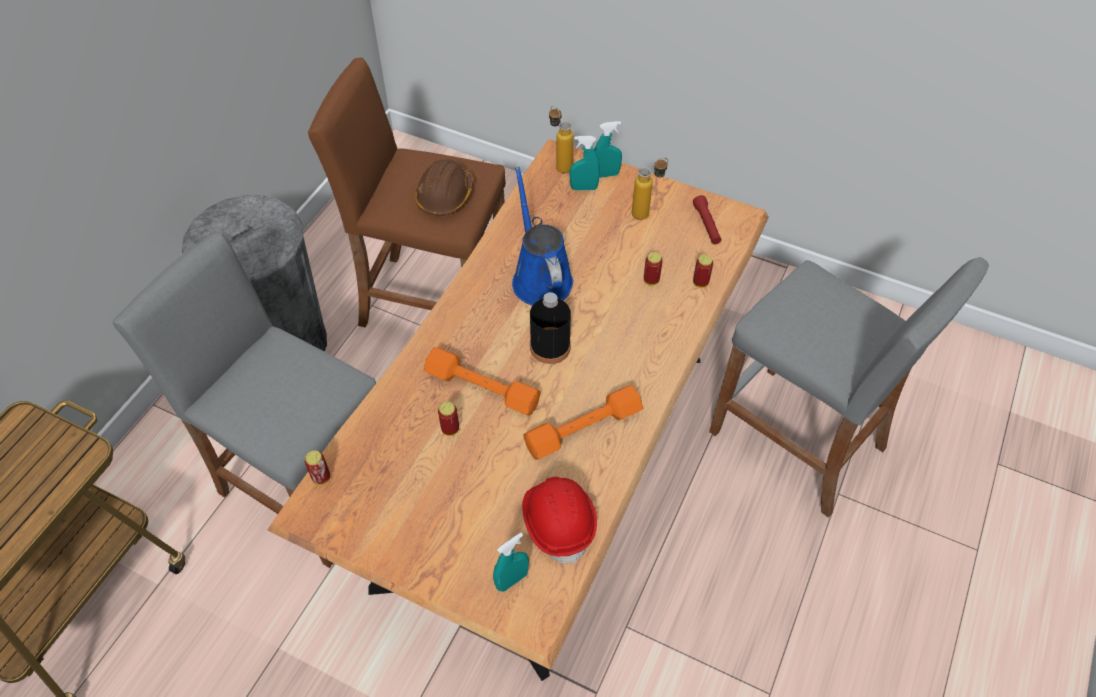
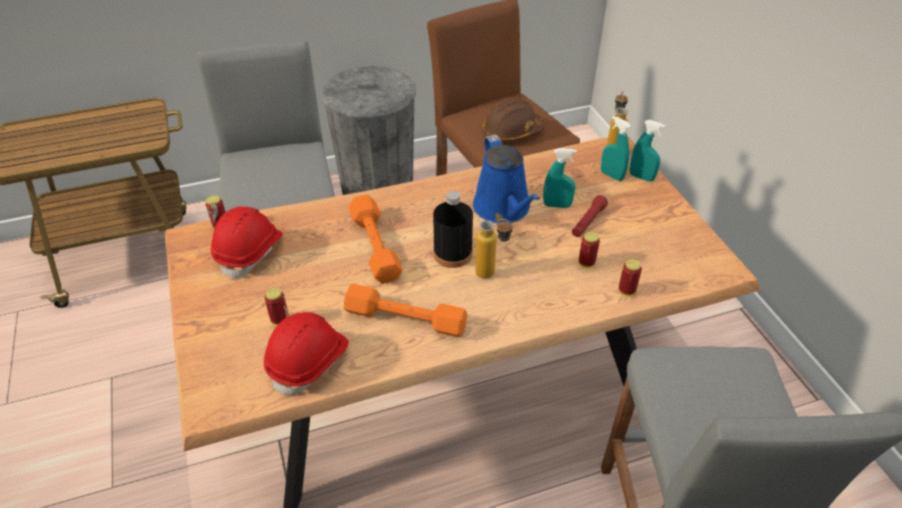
camera: 45 degrees right, 10 degrees down
can [438,402,459,436] -> can moved to [265,288,289,325]
turquoise spray bottle [493,533,529,592] -> turquoise spray bottle moved to [543,148,577,208]
blue watering can [512,167,573,306] -> blue watering can turned 135 degrees clockwise [473,135,540,223]
bottle [632,157,668,220] -> bottle moved to [475,219,513,279]
red flashlight [693,195,722,244] -> red flashlight moved to [572,195,608,237]
none -> red hard hat [211,206,283,280]

